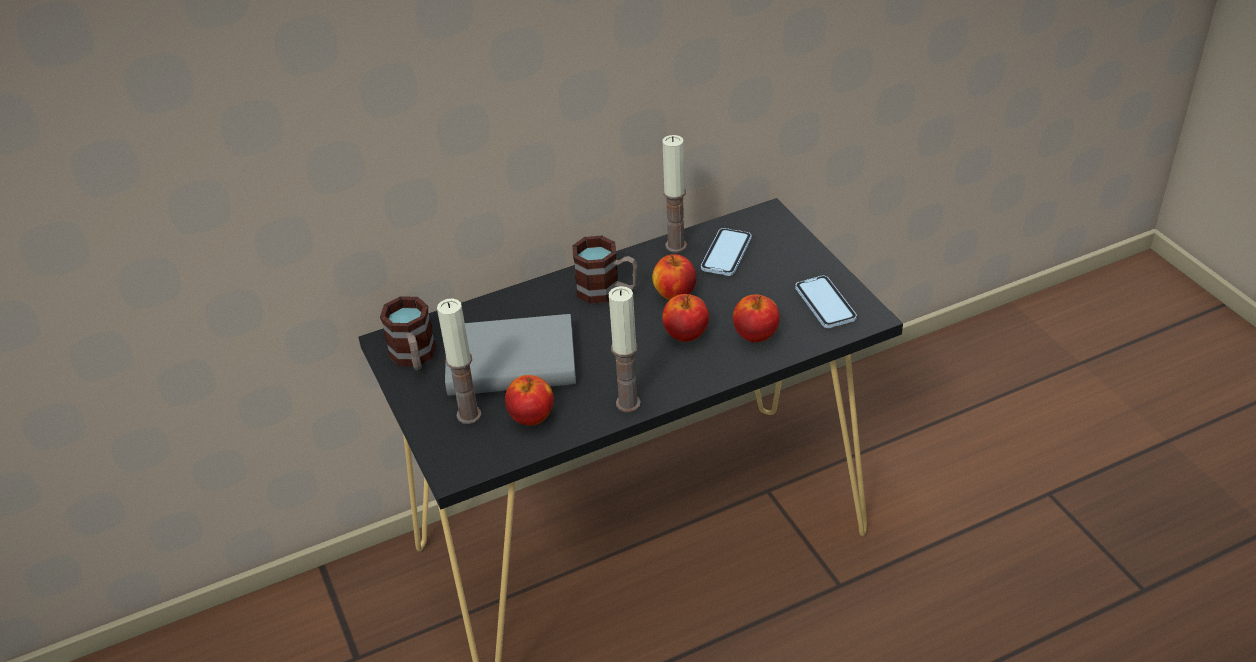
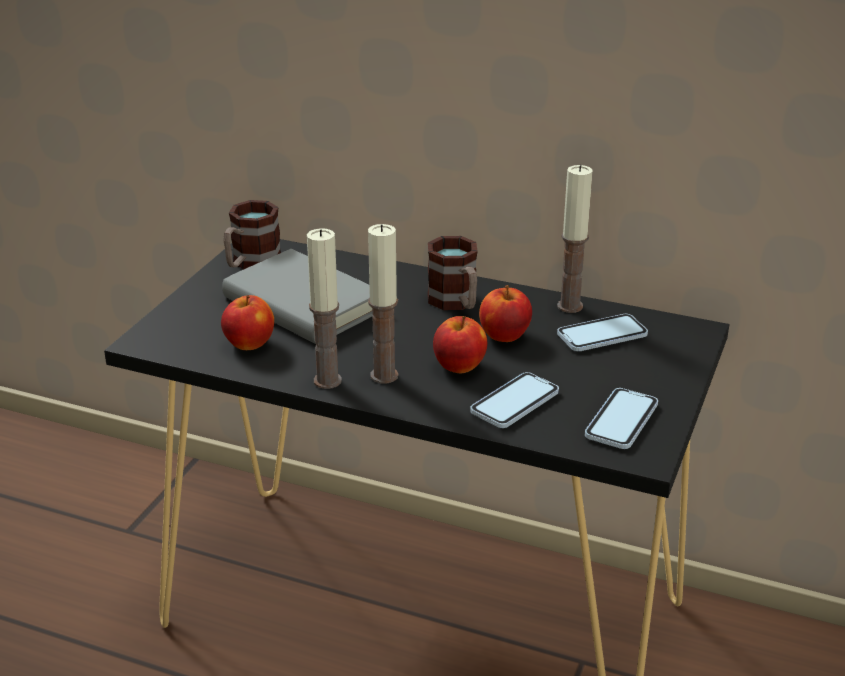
camera: 45 degrees right, 10 degrees down
candle [437,298,481,424] -> candle moved to [368,224,399,384]
apple [733,294,780,342] -> phone [470,372,559,428]

